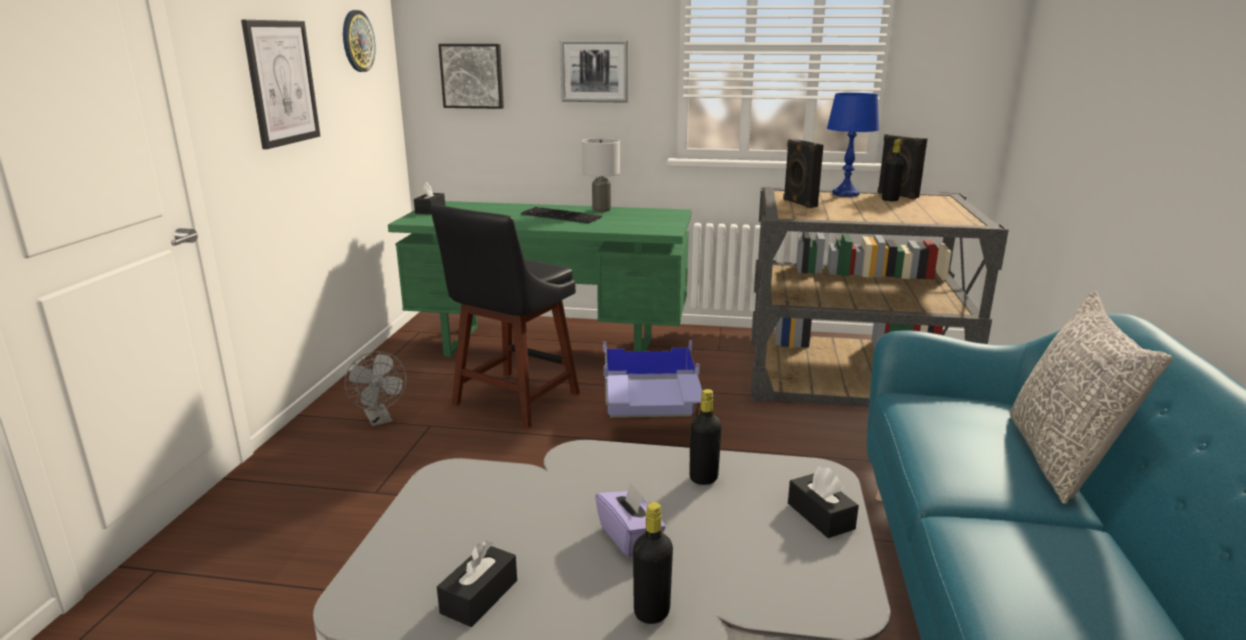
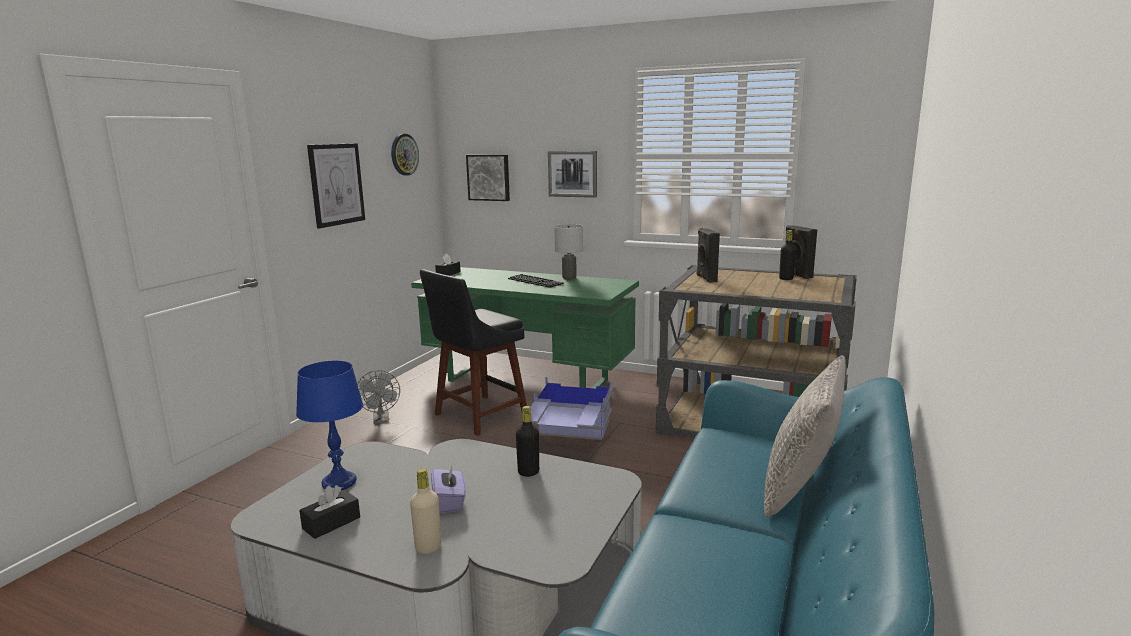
camera: 15 degrees right, 5 degrees down
black bottle [633,502,673,624] -> beige bottle [410,468,441,554]
black tissue box [788,466,859,538] -> none
blue table lamp [827,93,879,197] -> blue table lamp moved to [296,361,363,490]

